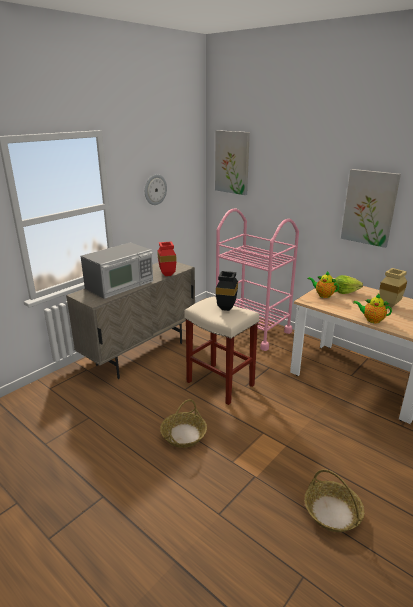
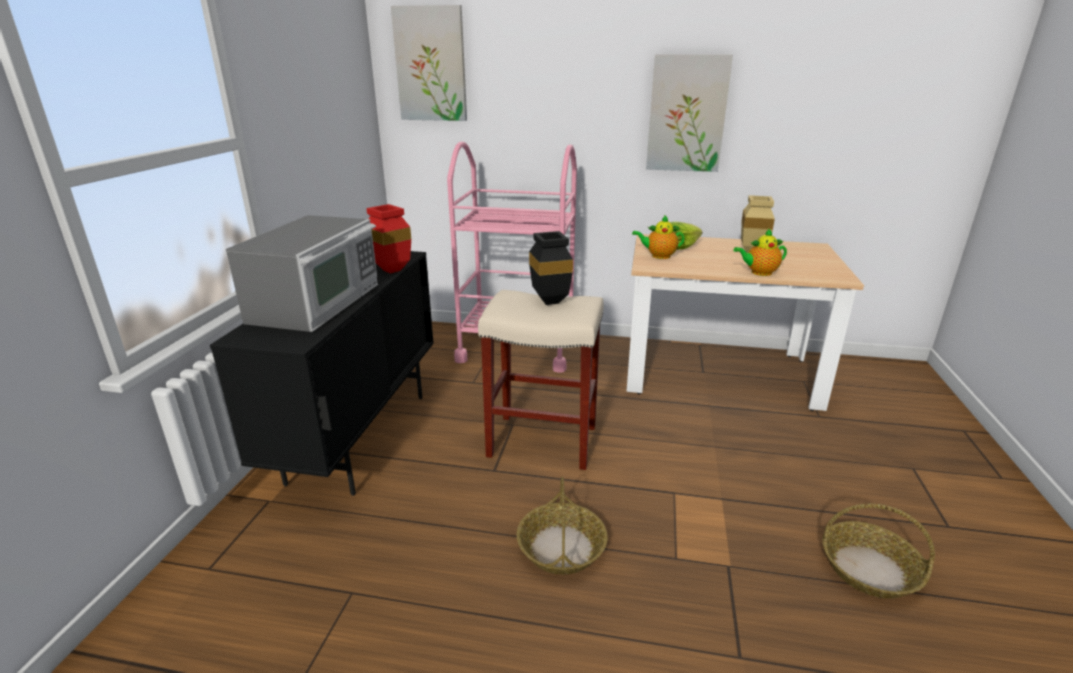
camera: 30 degrees left, 0 degrees up
beige cabinet [66,262,195,379] -> black cabinet [210,251,434,496]
wall clock [145,174,167,205] -> none

